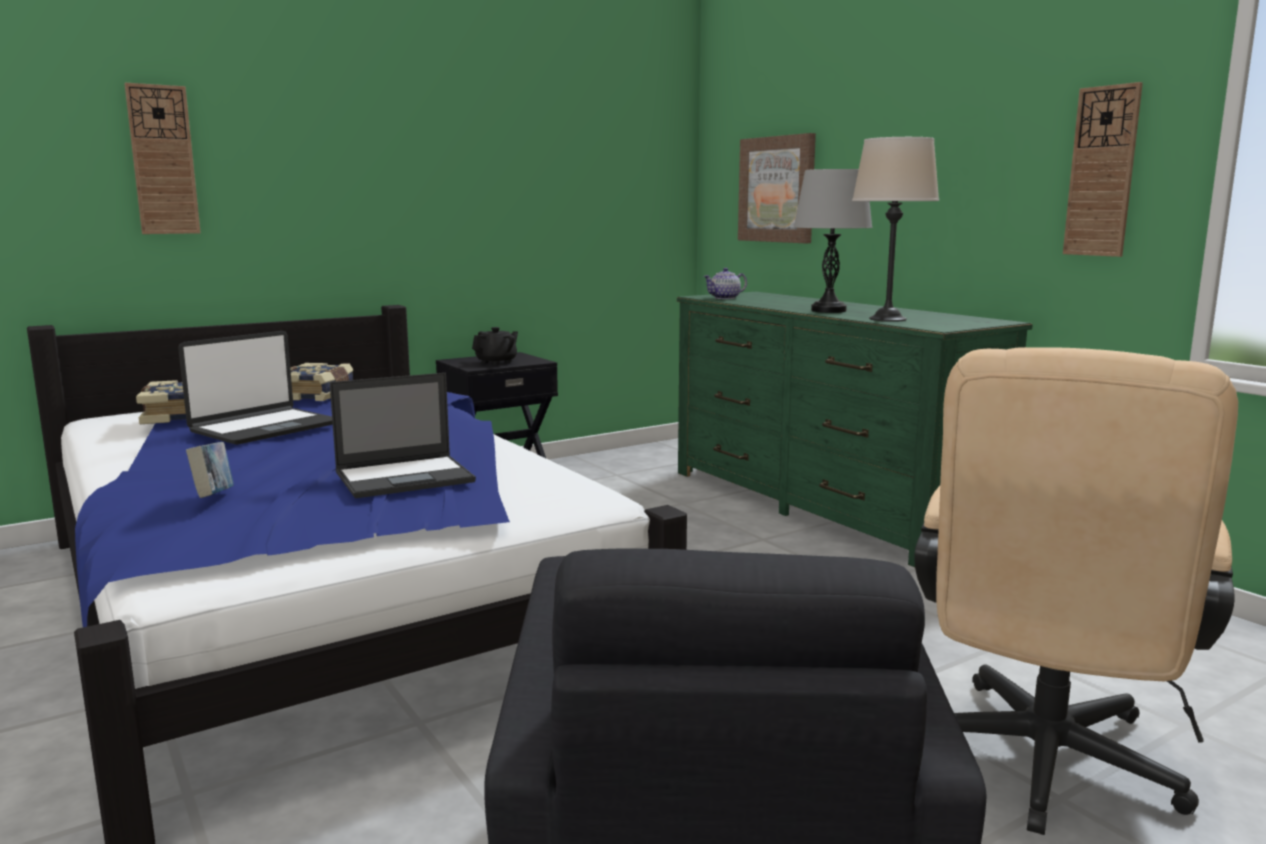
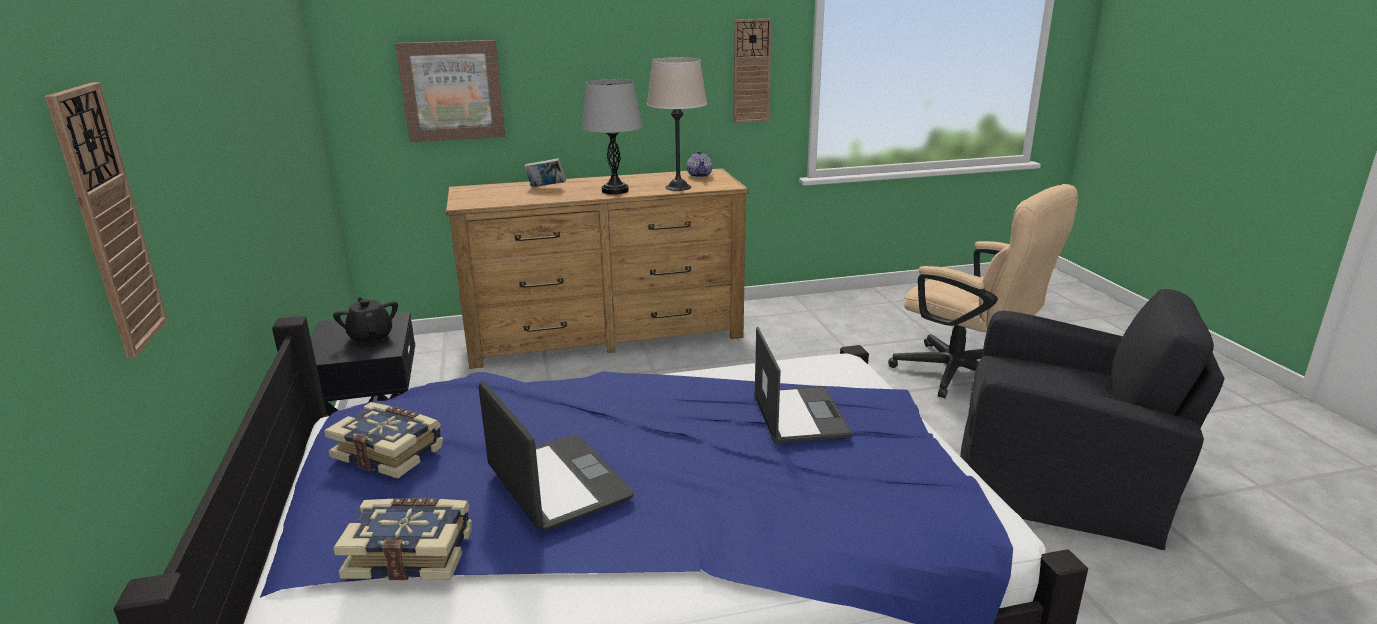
camera: 70 degrees left, 10 degrees up
book [186,442,234,498] -> book moved to [524,158,566,187]
green dresser [677,292,1033,567] -> brown dresser [446,168,749,369]
teapot [703,268,747,299] -> teapot moved to [687,151,712,178]

